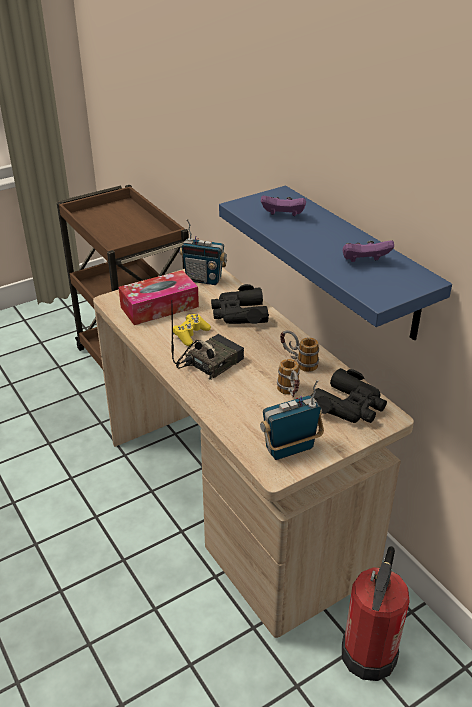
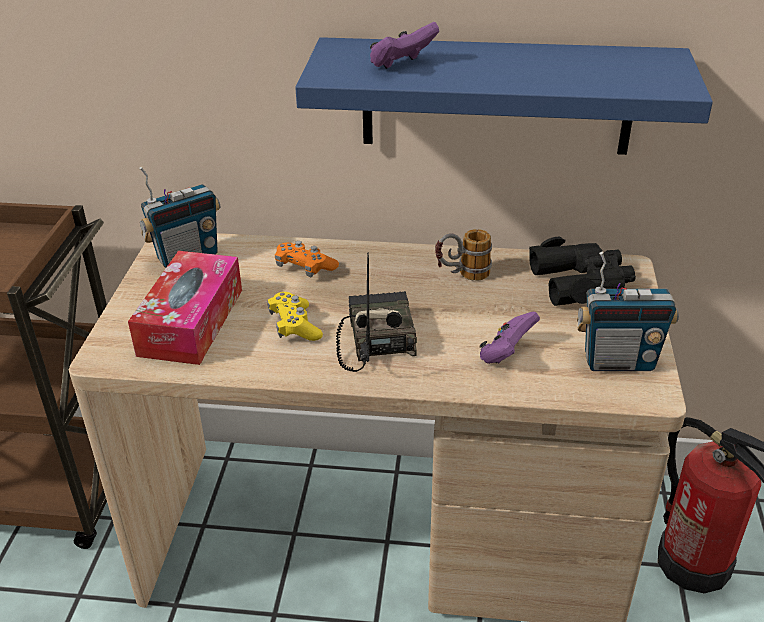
camera: 50 degrees left, 0 degrees up
black binoculars [211,284,269,324] -> orange game controller [275,241,339,277]
radio [260,379,324,460] -> radio turned 105 degrees counterclockwise [577,252,679,371]
mug [277,359,300,397] -> none
purple game controller [343,240,394,262] -> purple game controller moved to [479,312,540,364]

